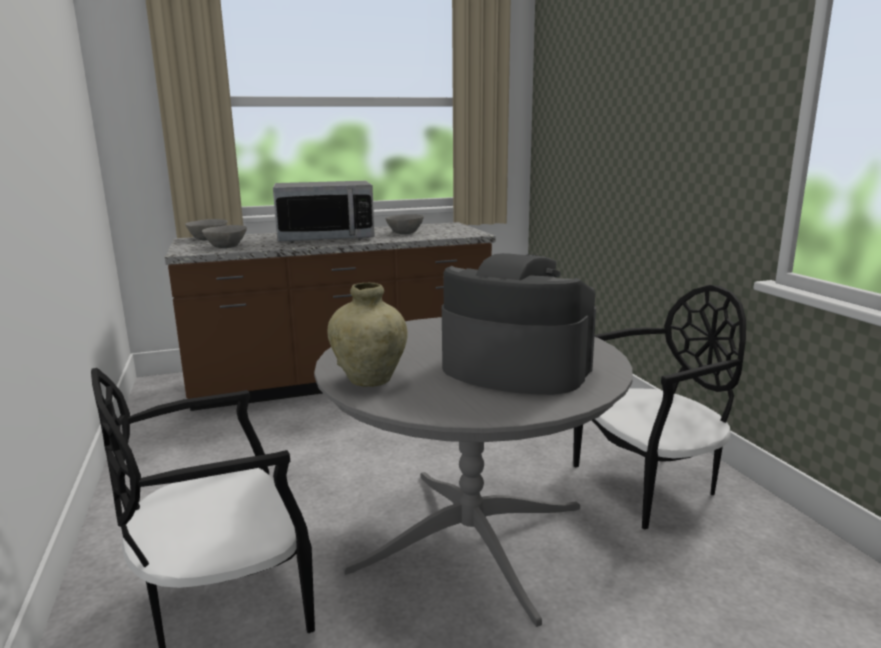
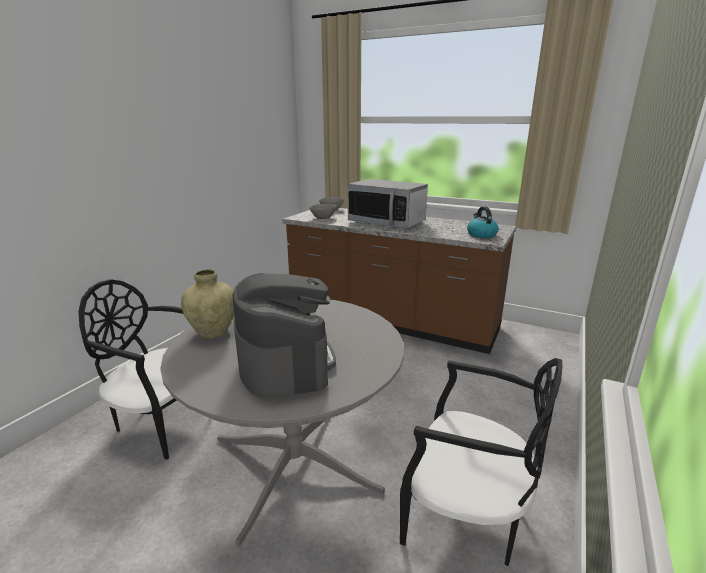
camera: 45 degrees right, 5 degrees up
grey bowl [385,214,424,234] -> none
none -> kettle [467,206,499,238]

